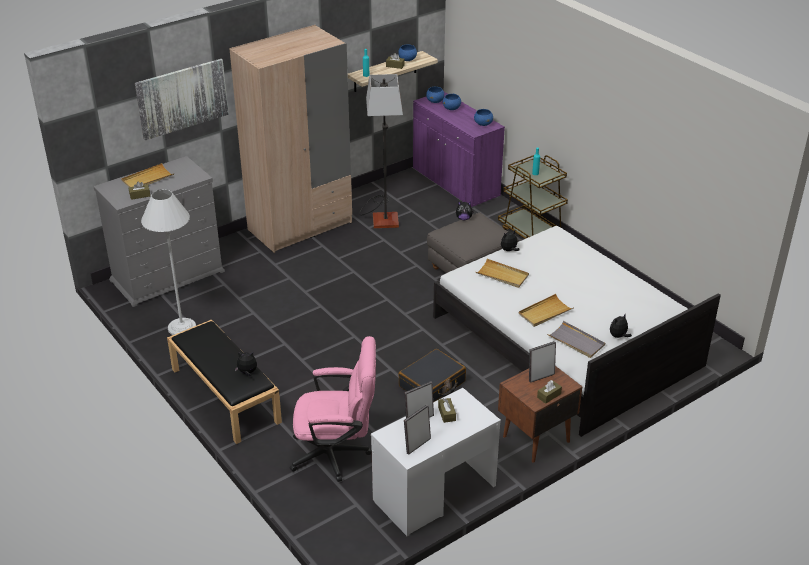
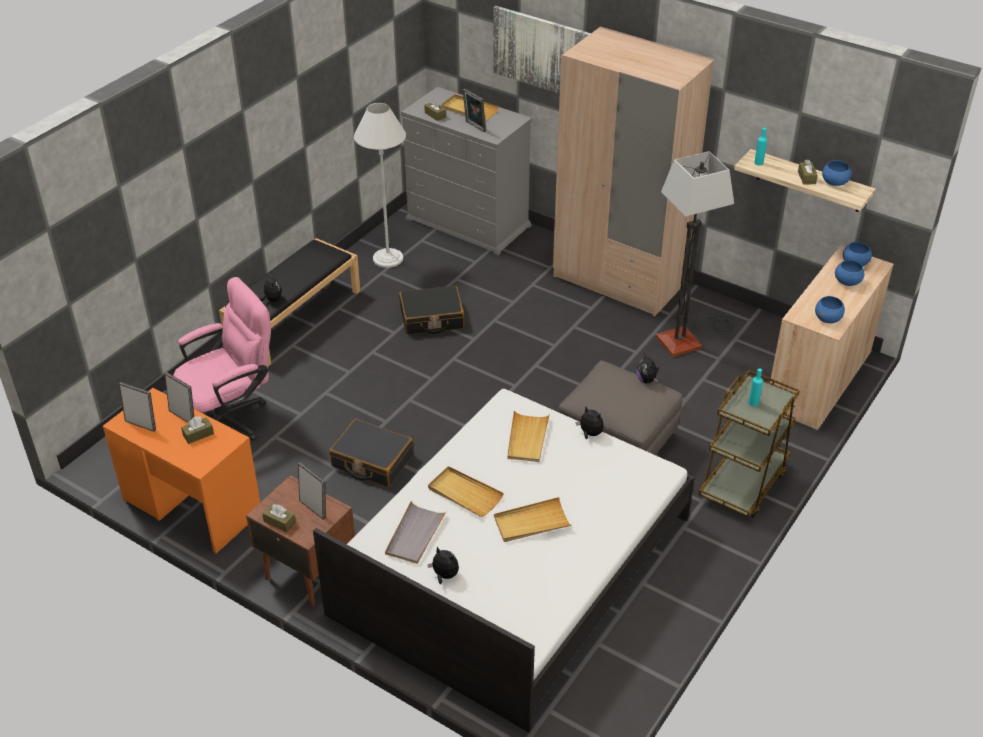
camera: 70 degrees right, 5 degrees up
pink office chair [290,336,376,482] -> pink office chair turned 105 degrees counterclockwise [173,277,271,441]
white desk [371,388,501,536] -> orange desk [103,388,260,554]
purple cabinet [413,92,505,208] -> beige cabinet [770,246,894,431]
none -> black suitcase [399,286,464,334]
none -> picture frame [463,89,486,132]
none -> beige tray [494,497,572,542]

